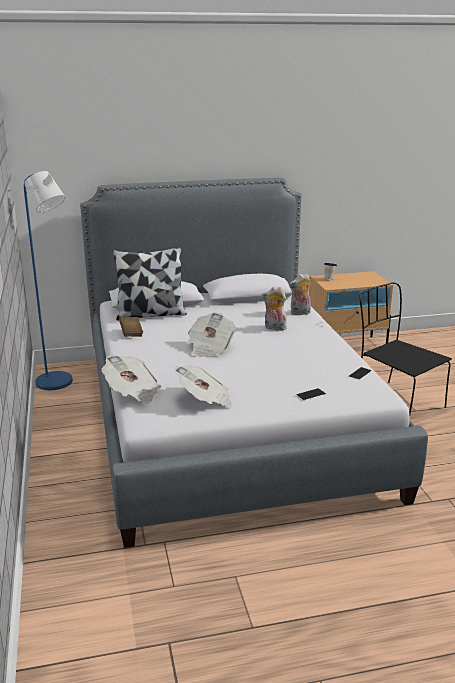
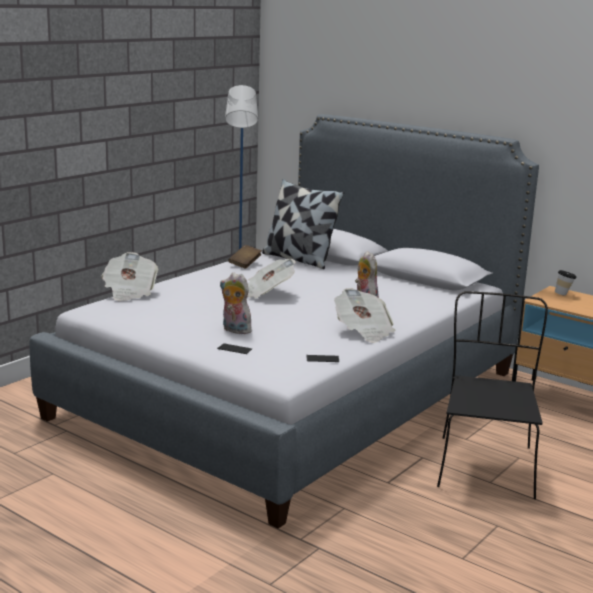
camera: 50 degrees right, 5 degrees down
newspaper [175,365,232,407] -> newspaper moved to [334,288,395,343]
plush toy [289,273,311,315] -> plush toy moved to [220,273,252,334]

